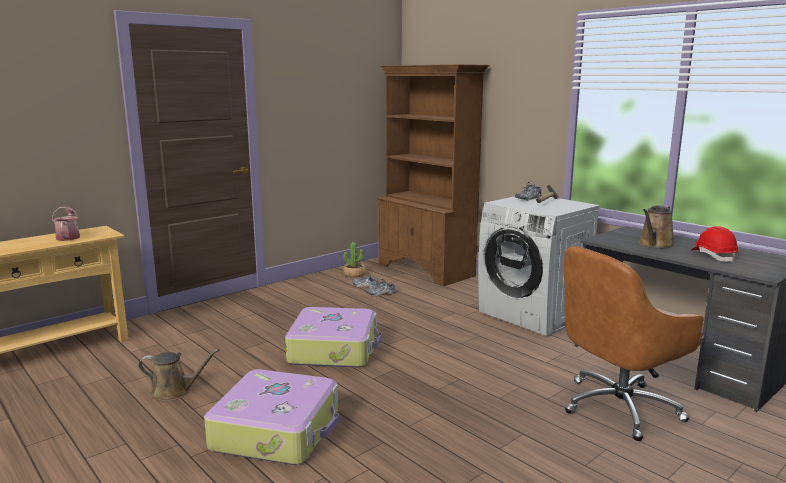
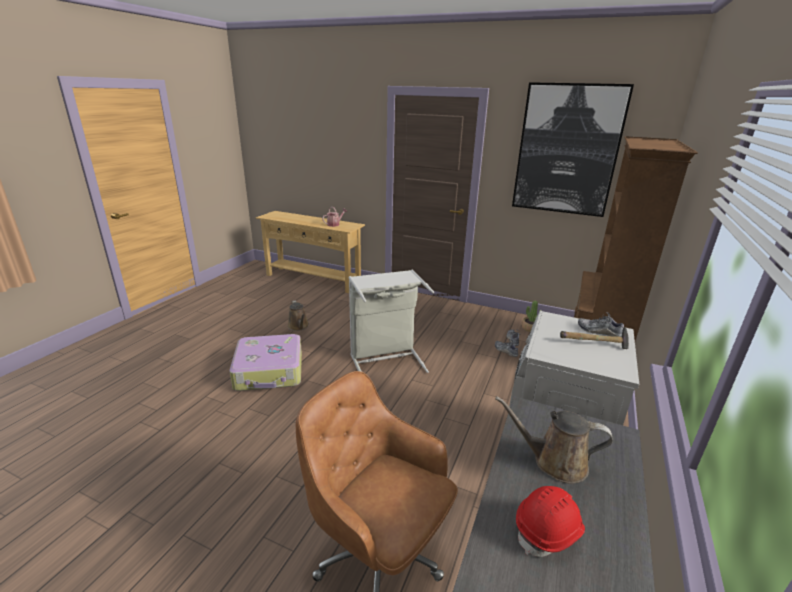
camera: 65 degrees right, 10 degrees up
suitcase [285,307,382,368] -> grey laundry basket [349,269,434,373]
none -> picture [512,82,634,217]

